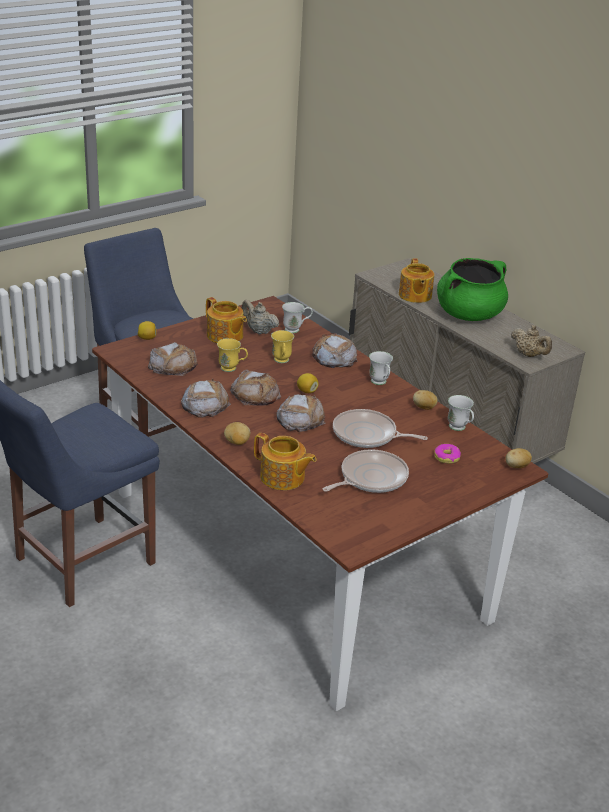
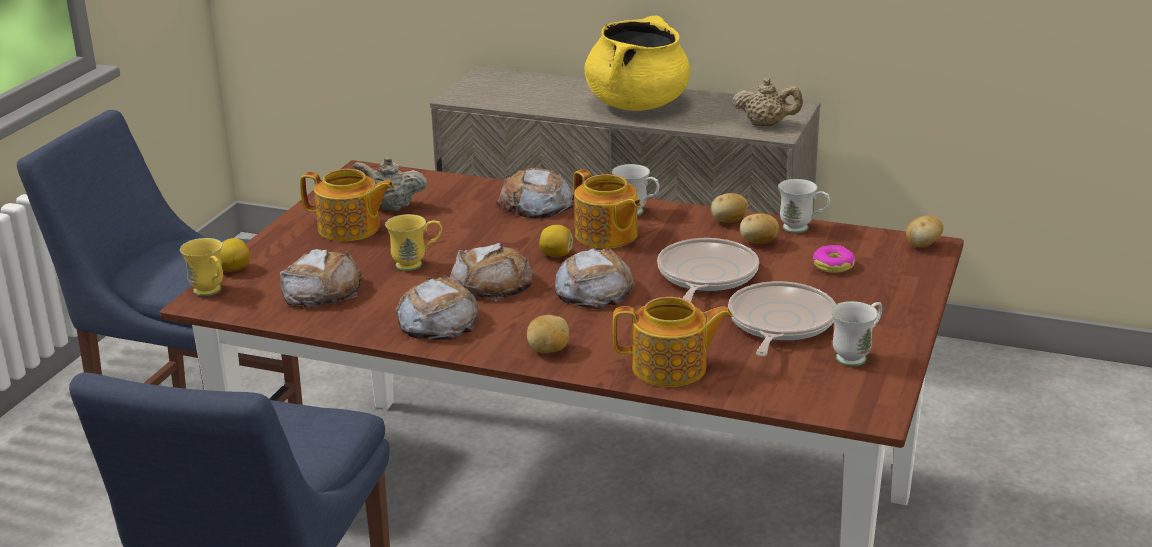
camera: 30 degrees left, 5 degrees down
yellow mug [271,330,294,363] -> yellow mug moved to [180,238,223,296]
white mug [282,302,313,333] -> white mug moved to [831,301,882,366]
frying pan [333,409,428,448] -> frying pan turned 120 degrees clockwise [657,238,759,302]
teapot [399,258,434,303] -> teapot moved to [574,169,641,248]
green cooking pot [437,258,508,321] -> yellow cooking pot [584,16,690,111]
none -> potato [740,213,779,244]

